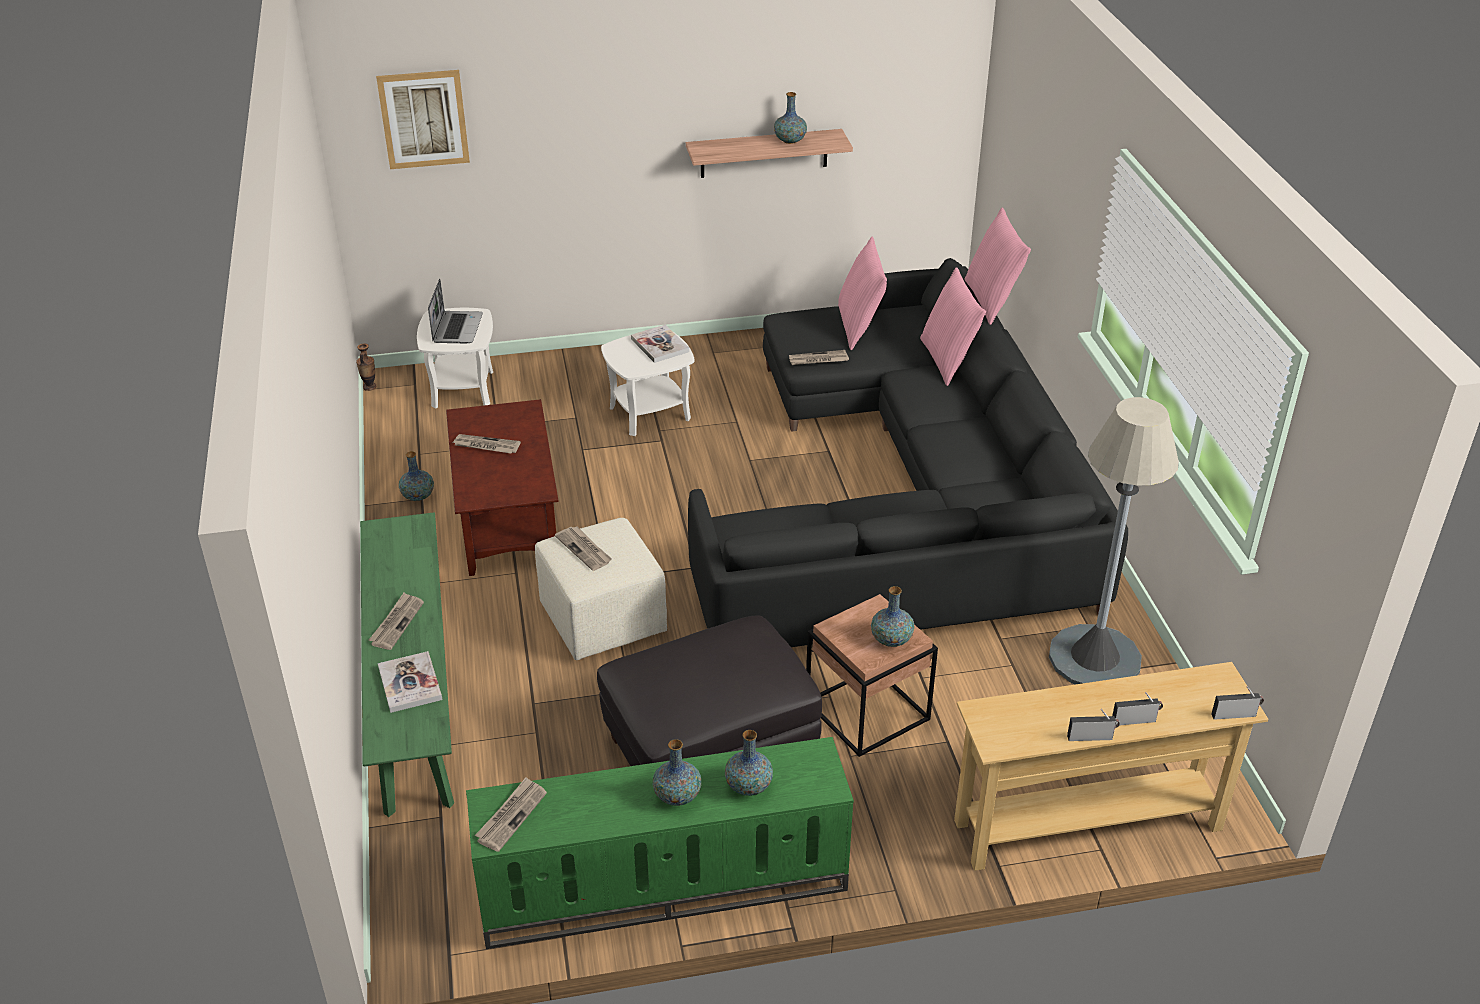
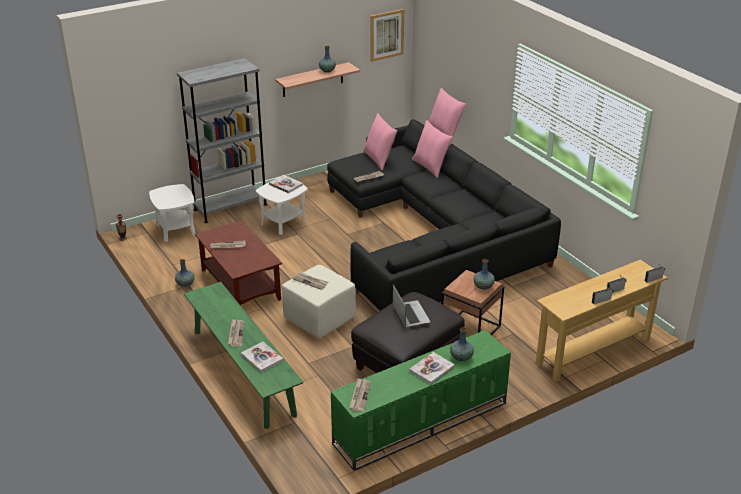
camera: 20 degrees left, 5 degrees down
picture [376,70,470,169] -> picture moved to [370,9,404,62]
laptop [428,279,483,343] -> laptop moved to [393,284,430,328]
vase [652,739,701,806] -> book [409,352,455,385]
grey floor lamp [1049,397,1179,684] -> none
none -> grey bookcase [177,58,267,223]

